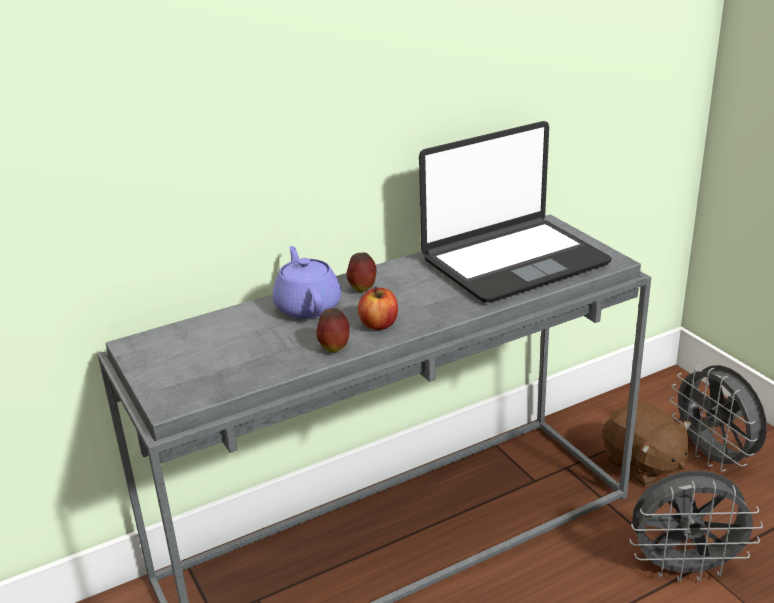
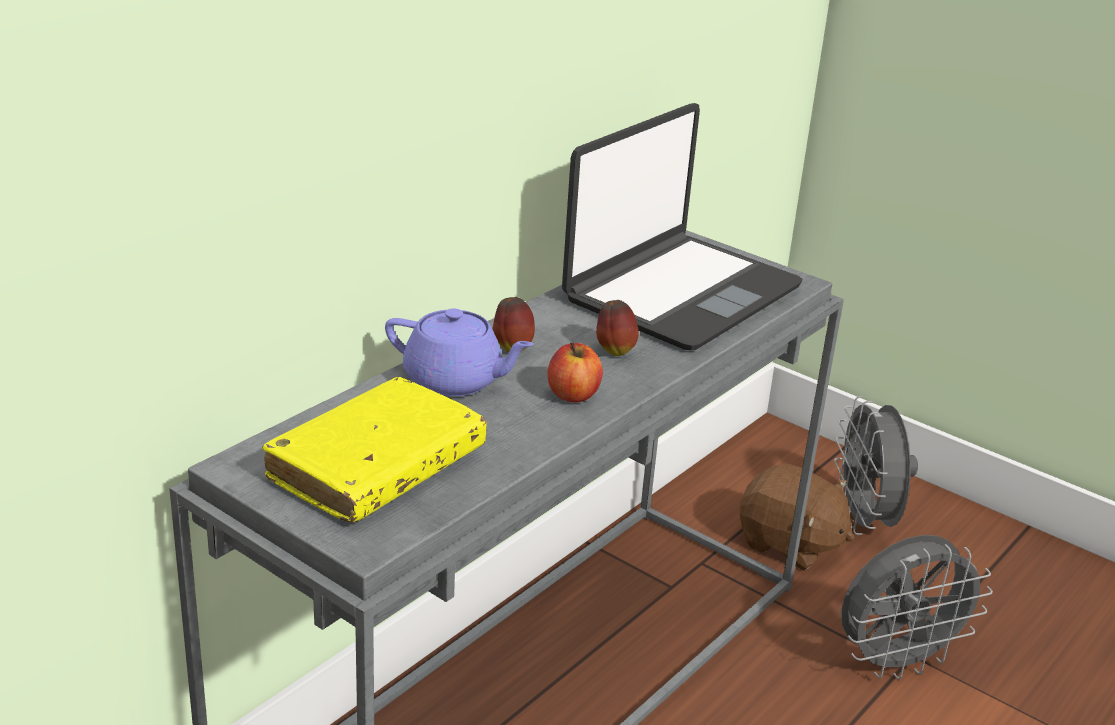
camera: 25 degrees left, 0 degrees up
purple teapot [273,246,341,319] -> purple teapot turned 150 degrees clockwise [385,308,534,396]
apple [316,308,350,353] -> apple moved to [596,300,639,356]
grey fan [670,364,767,472] -> grey fan turned 45 degrees clockwise [834,396,918,535]
none -> yellow book [262,377,487,523]

